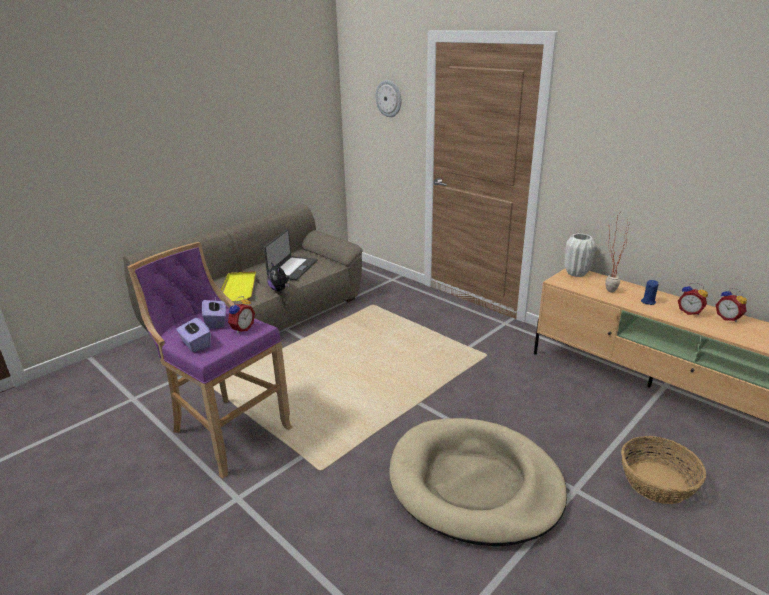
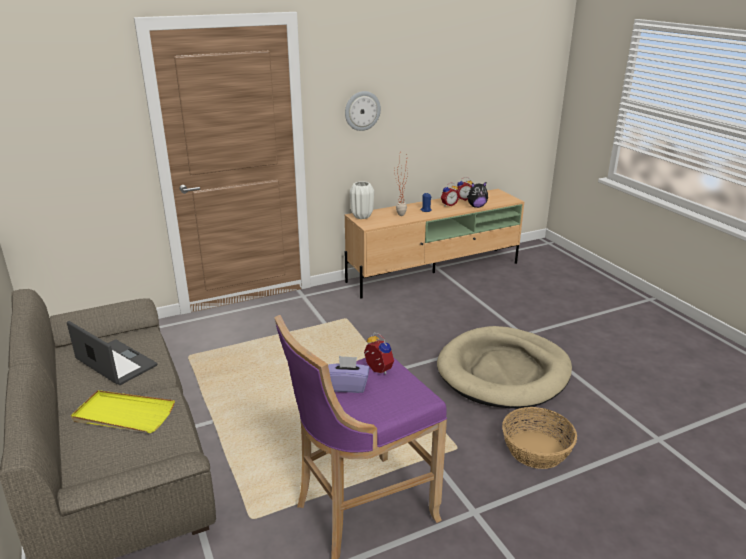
camera: 70 degrees left, 0 degrees up
purple tissue box [176,318,211,353] -> none
plush toy [267,262,289,291] -> plush toy moved to [467,182,488,208]
wall clock [375,80,401,117] -> wall clock moved to [345,91,381,131]
basket [621,436,706,504] -> basket moved to [502,407,577,469]

